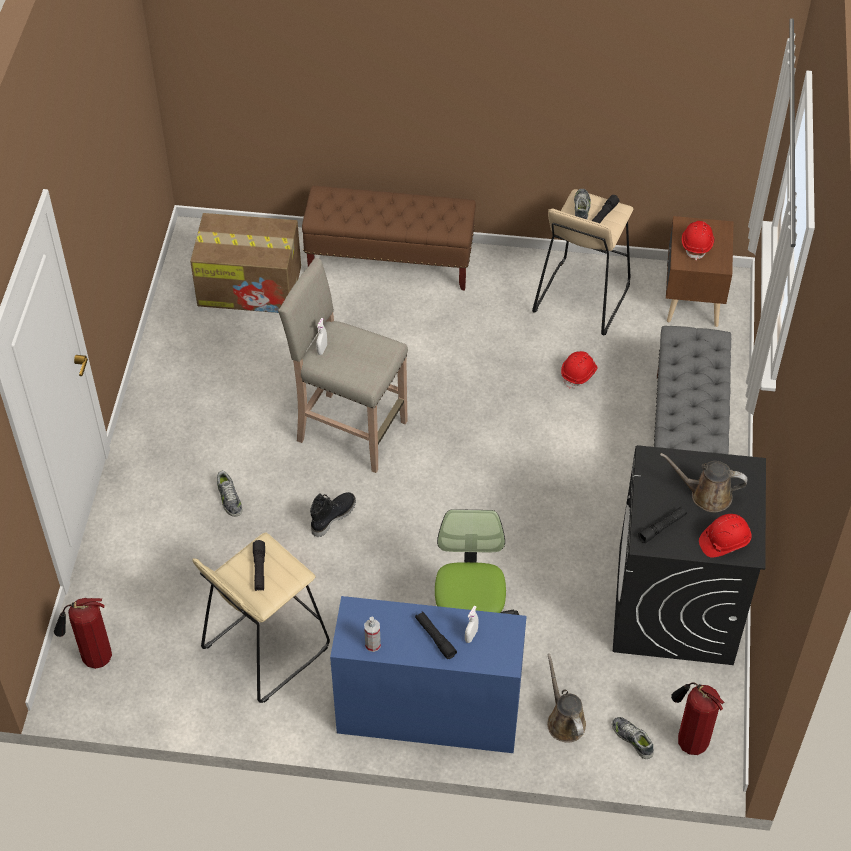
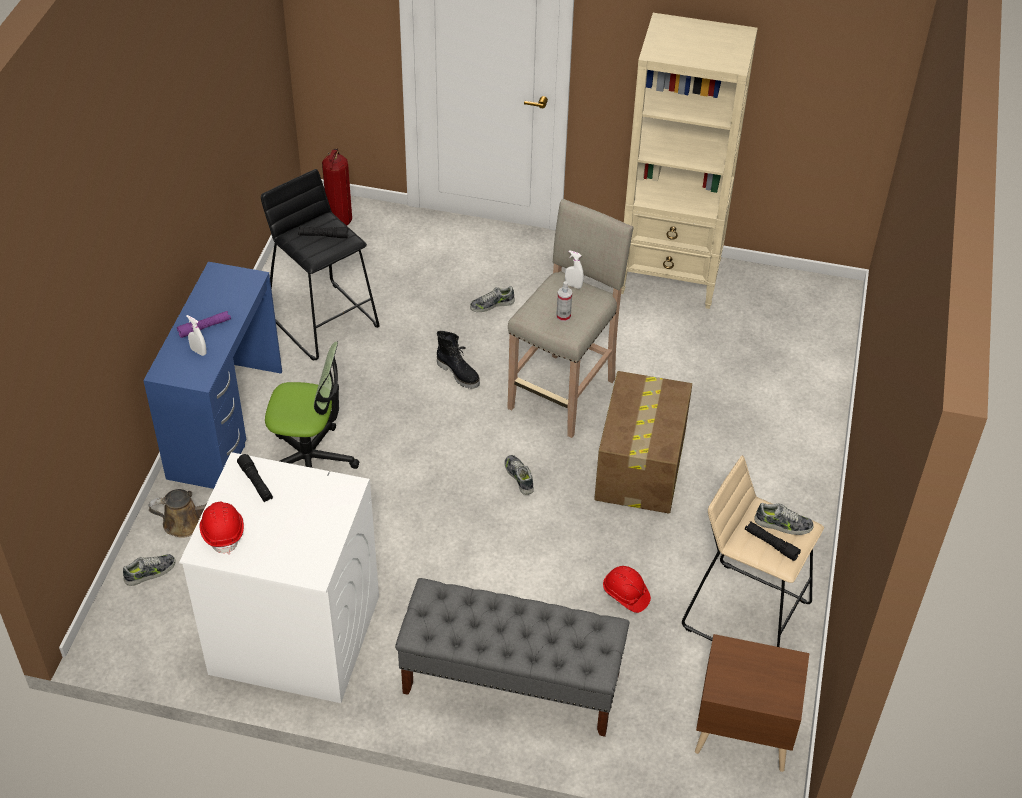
camera: 95 degrees right, 5 degrees down
cardboard box [190,213,301,313] -> cardboard box moved to [594,371,692,514]
beige stool [192,532,330,703] -> black stool [261,169,379,361]
brown bench [302,186,476,290] -> none
spray bottle [364,617,381,652] -> spray bottle moved to [556,281,572,322]
black flashlight [415,611,457,659] -> purple flashlight [177,311,231,338]
black washing machine [613,445,766,665] -> white washing machine [179,452,379,703]
brown watering can [660,453,748,512] -> none
fire extinguisher [671,682,724,755] -> none
red hard hat [682,221,714,260] -> none
none -> shoe [504,455,534,495]
none -> beige bookcase [621,13,758,309]

